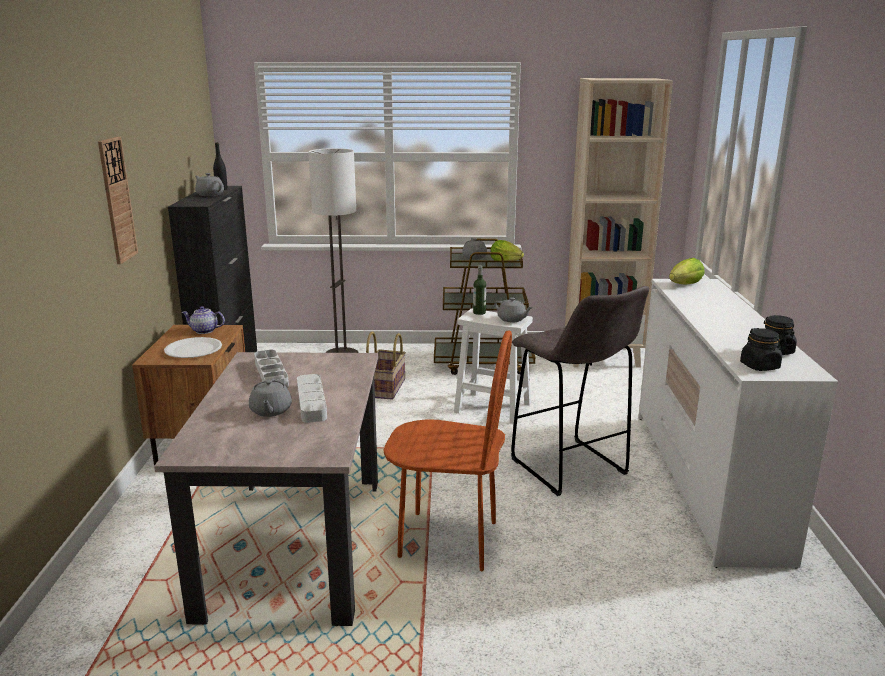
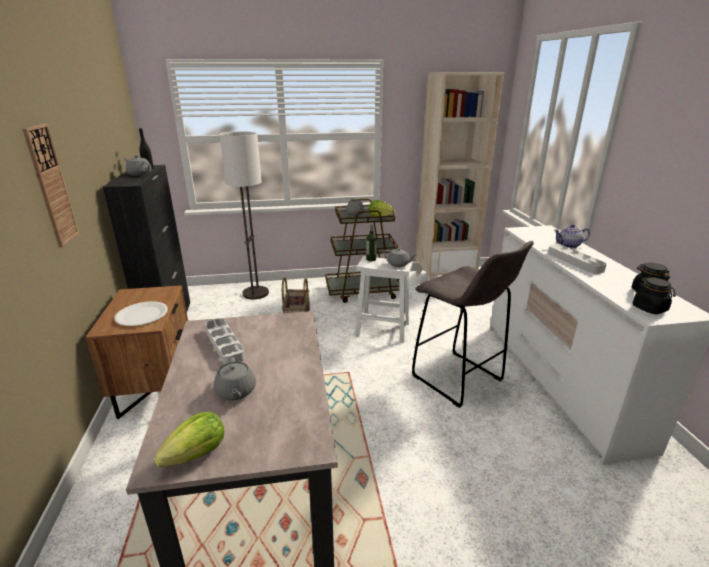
camera: 10 degrees left, 5 degrees up
teapot [182,306,225,334] -> teapot moved to [554,224,590,248]
grey tray [297,374,327,423] -> grey tray moved to [548,244,607,274]
brown chair [383,330,512,571] -> none
lettuce [669,258,704,284] -> lettuce moved to [154,412,224,467]

